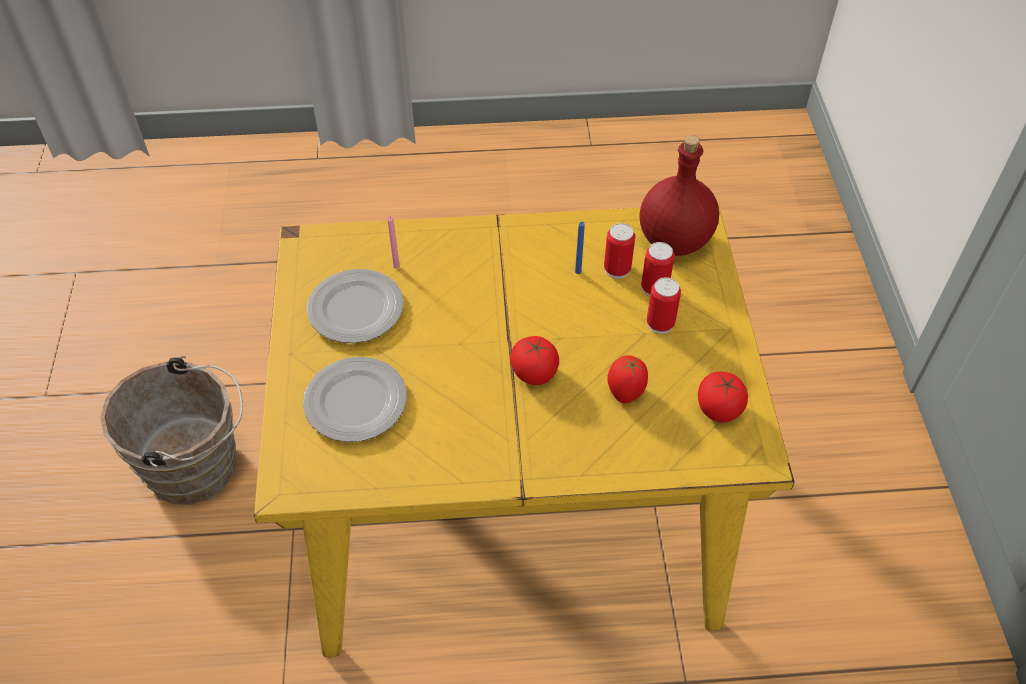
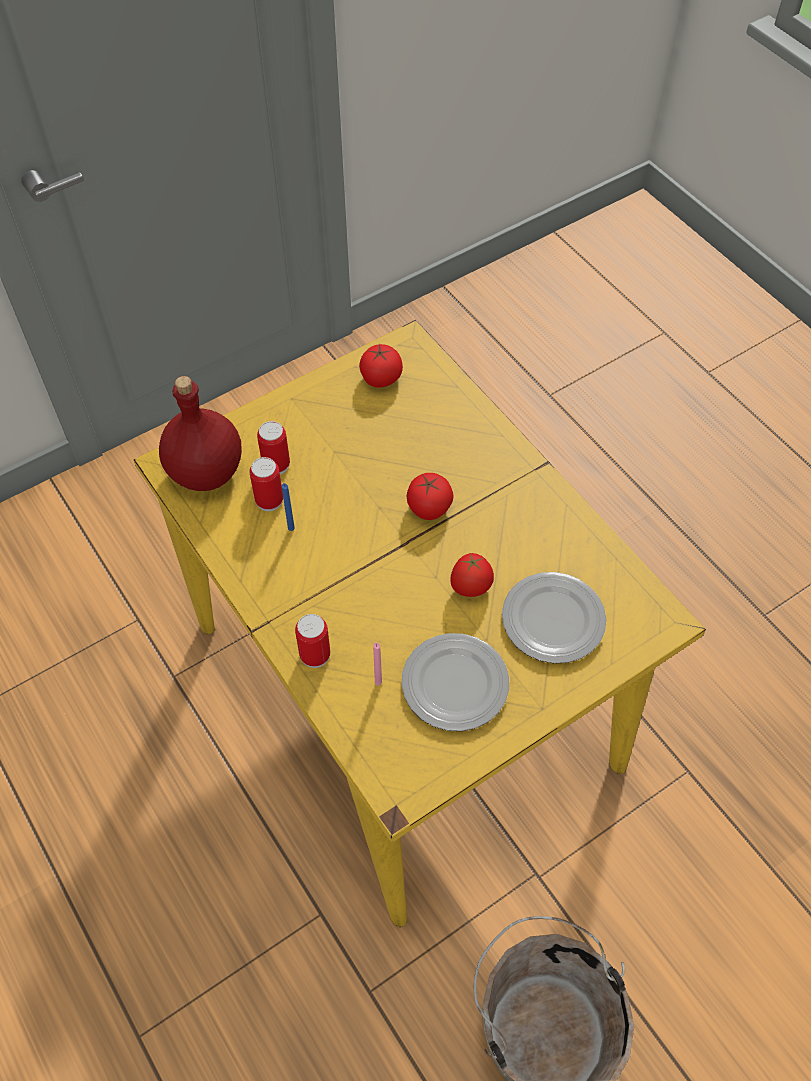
camera: 120 degrees left, 5 degrees up
tomato [607,355,648,404] -> tomato moved to [451,553,494,597]
can [647,277,681,334] -> can moved to [295,614,330,668]

